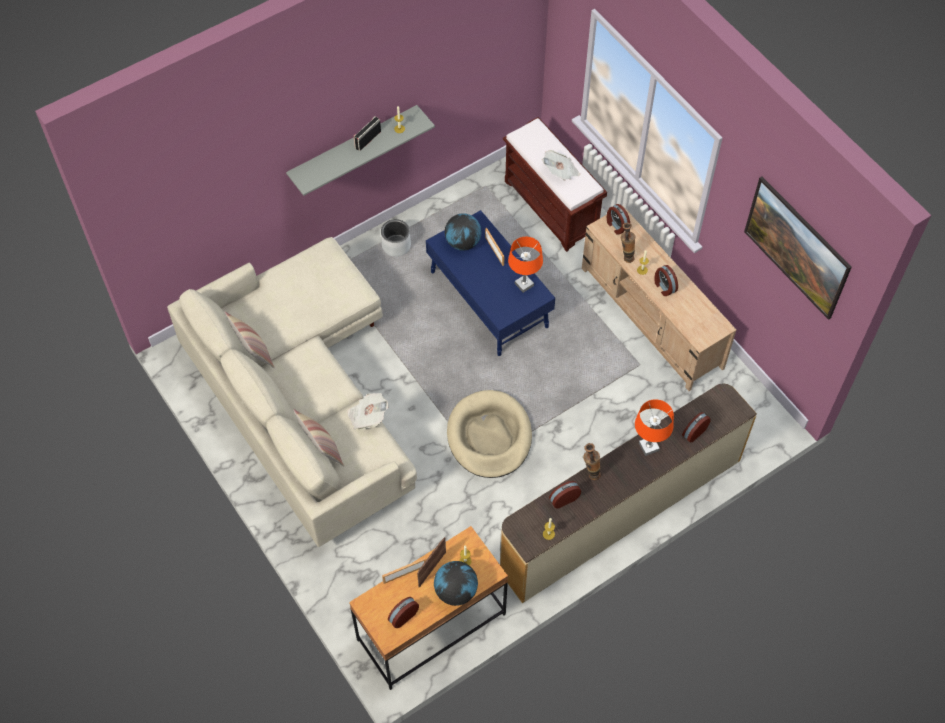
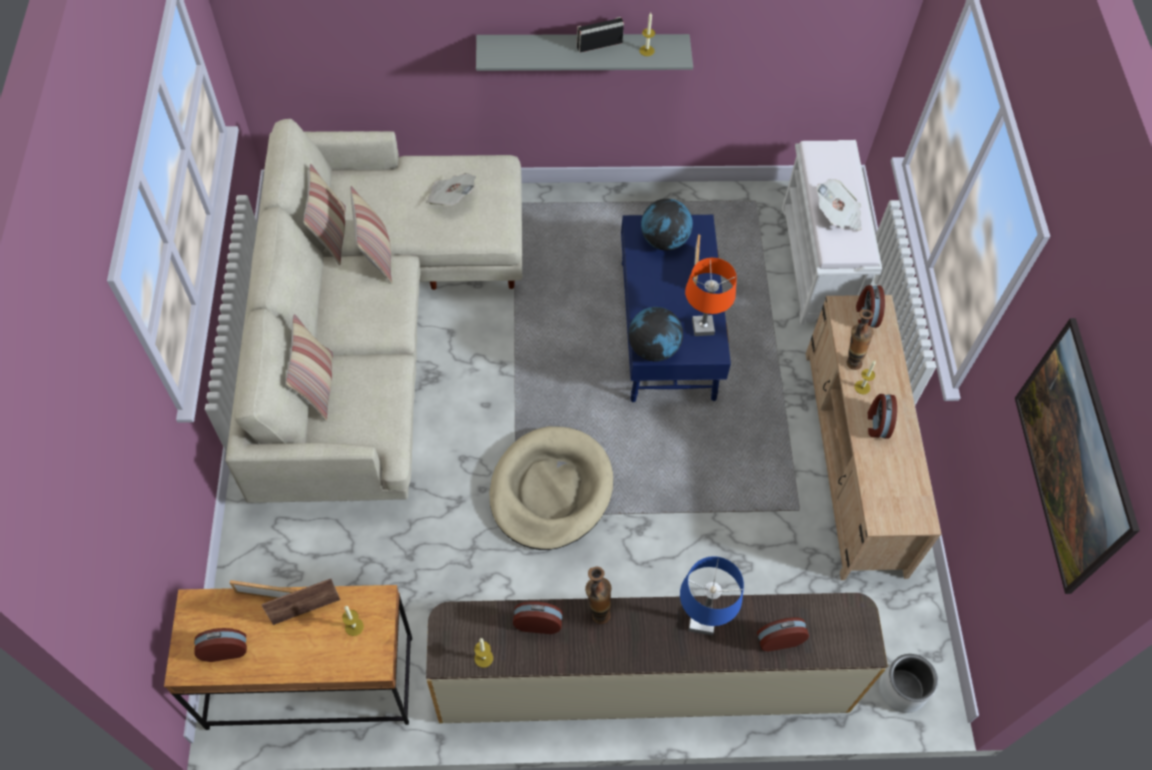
camera: 30 degrees right, 0 degrees up
newspaper [347,393,388,430] -> newspaper moved to [426,173,476,207]
grey planter [381,219,411,257] -> grey planter moved to [879,654,938,713]
globe [434,561,478,606] -> globe moved to [628,307,683,361]
brown bench [503,117,607,252] -> white bench [782,140,882,325]
orange table lamp [635,399,674,456] -> blue table lamp [680,556,744,635]
none -> pillow [350,186,392,284]

